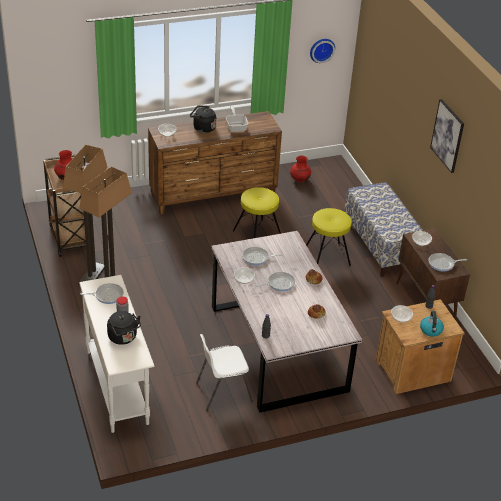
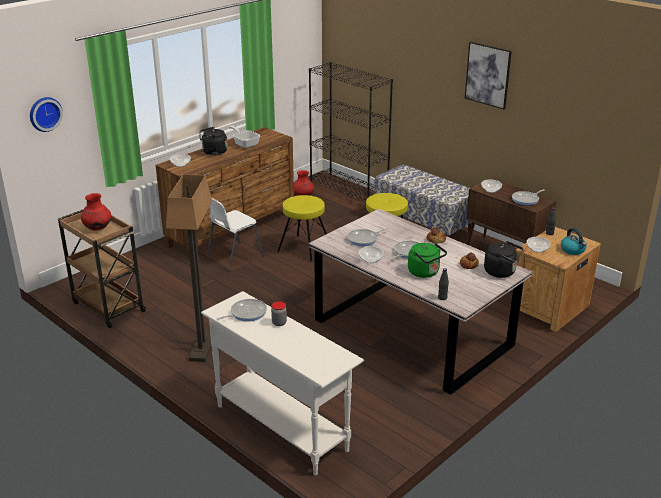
camera: 25 degrees left, 10 degrees down
floor lamp [63,145,108,286] -> none
black kettle [107,311,141,345] -> black kettle moved to [484,241,523,278]
white chair [196,334,253,411] -> white chair moved to [207,198,264,271]
wall clock [310,39,335,63] -> wall clock moved to [30,97,63,132]
none -> black bookcase [309,62,393,202]
none -> green kettle [408,243,447,278]

